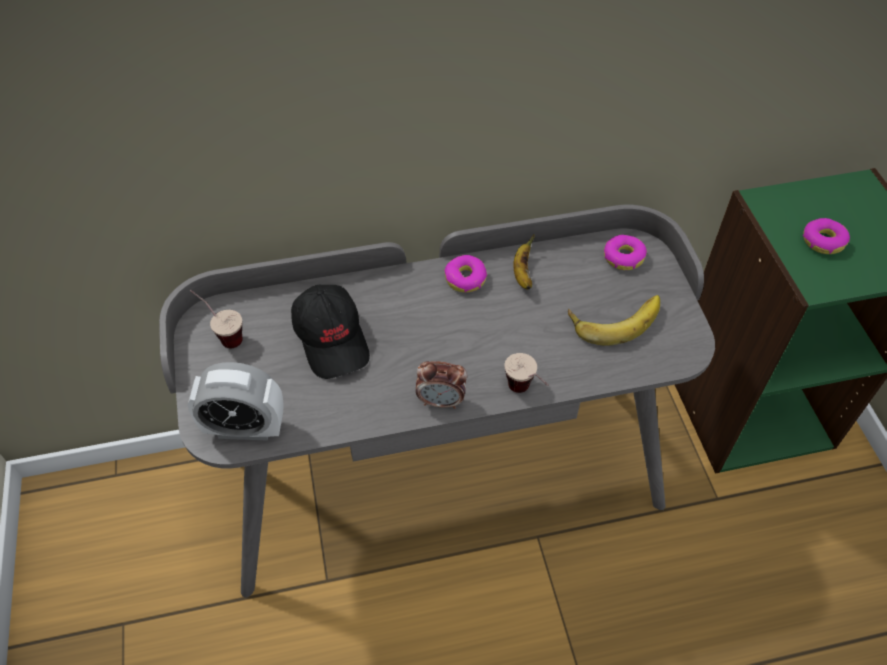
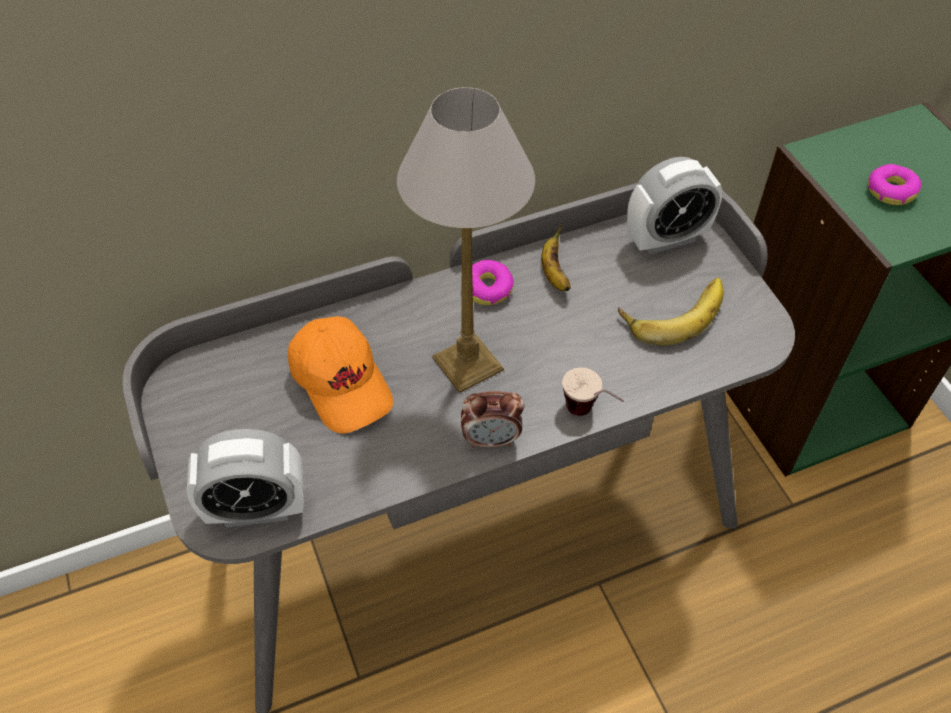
camera: 10 degrees left, 0 degrees up
cup [190,290,243,348] -> none
black cap [291,285,370,379] -> orange cap [288,316,393,433]
donut [604,235,647,270] -> alarm clock [627,157,723,254]
none -> table lamp [397,87,535,393]

